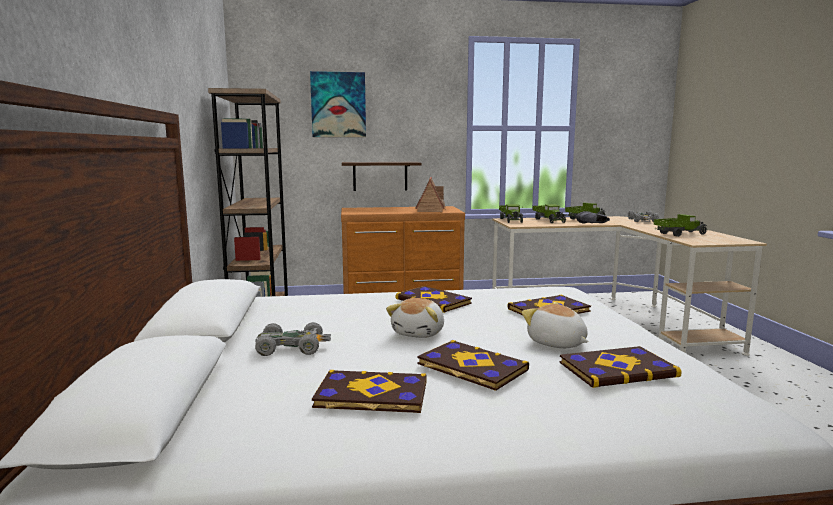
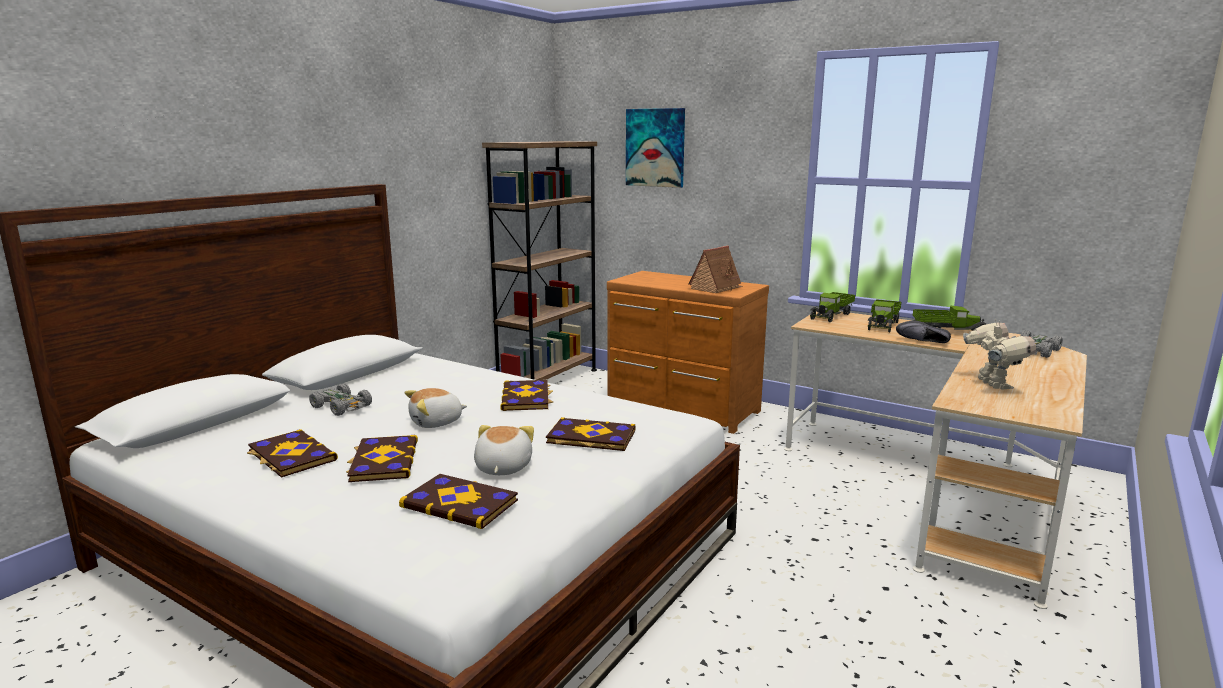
camera: 40 degrees right, 5 degrees up
shelf [342,162,422,191] -> none
toy truck [653,214,707,237] -> toy robot [963,319,1036,390]

